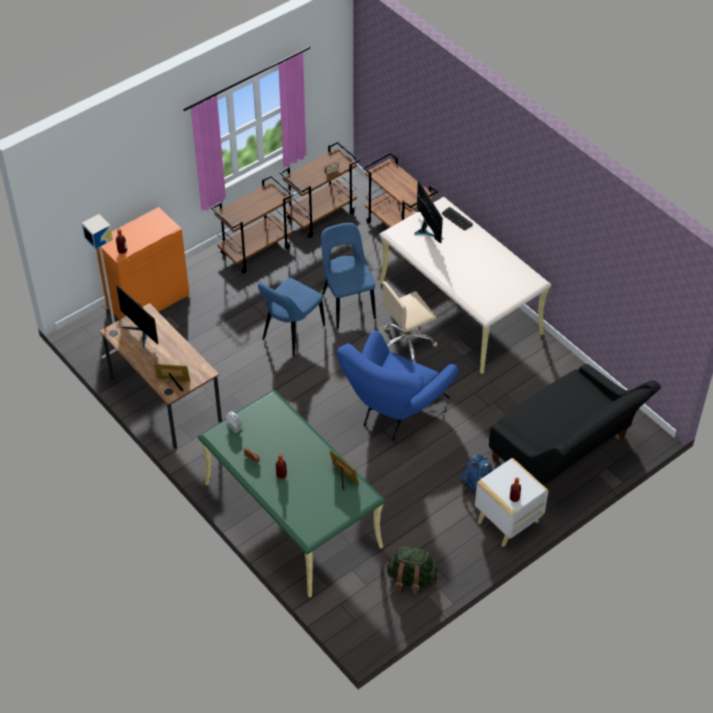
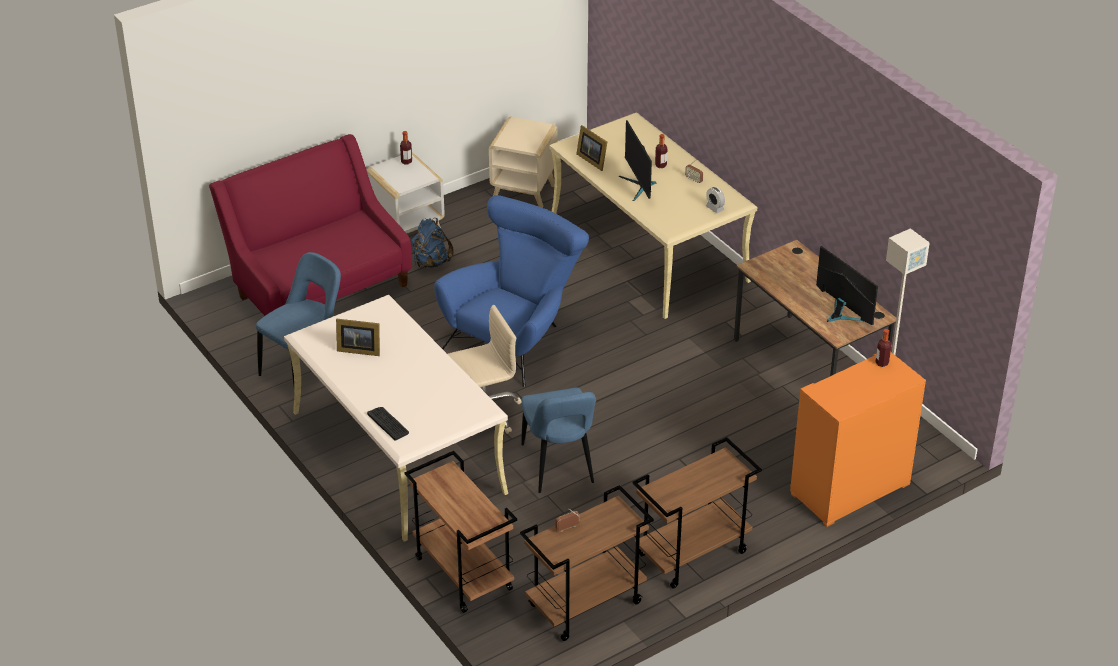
camera: 175 degrees left, 10 degrees down
picture frame [154,364,190,391] -> picture frame moved to [336,318,380,356]
green desk [198,390,385,598] -> beige desk [549,112,757,319]
blue chair [258,278,325,356] -> blue chair moved to [256,252,341,385]
green backpack [386,546,438,595] -> beige side table [489,117,558,208]
monitor [414,180,444,243] -> monitor moved to [619,120,656,201]
black sofa [489,364,661,486] -> red sofa [209,134,412,316]

